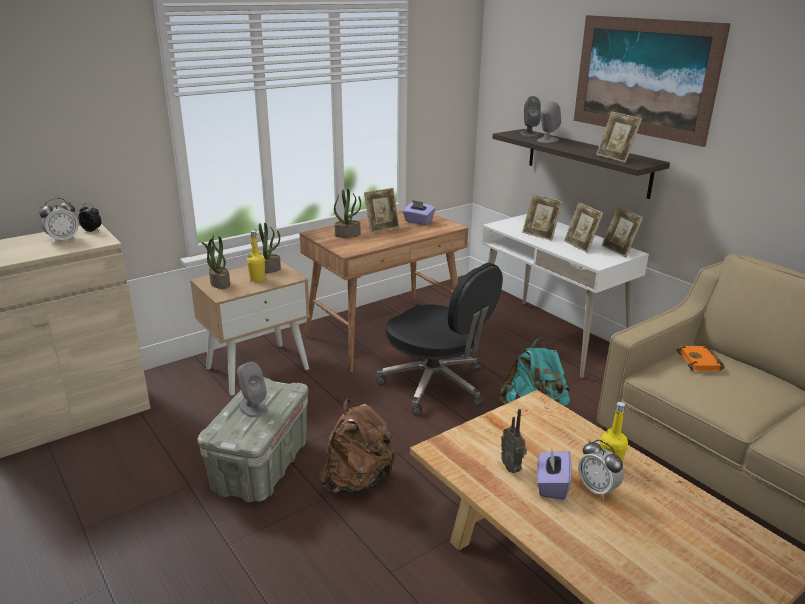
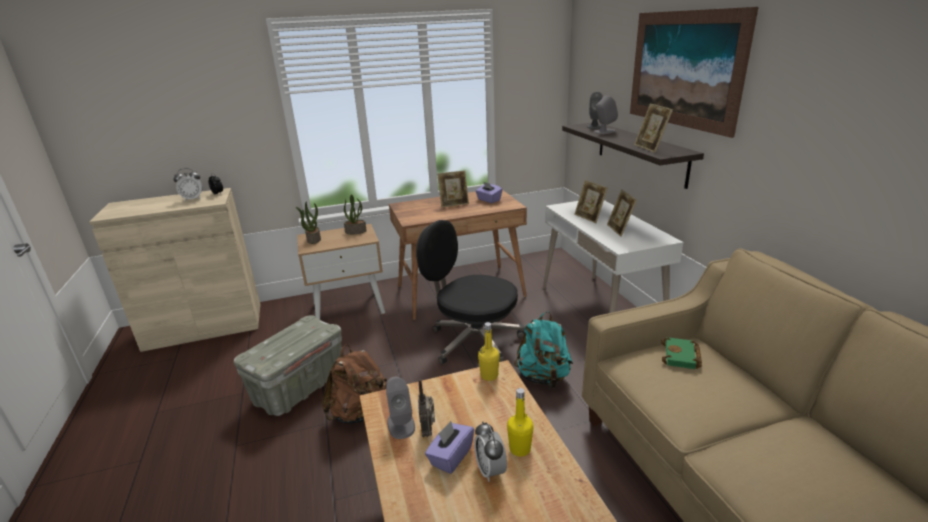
camera: 20 degrees right, 0 degrees up
grey speaker [237,362,268,418] -> grey speaker moved to [386,377,415,439]
yellow bottle [247,230,265,282] -> yellow bottle moved to [478,322,500,381]
potted plant [334,188,361,238] -> none
black office chair [376,263,503,415] -> black office chair turned 150 degrees clockwise [416,220,525,364]
picture frame [602,206,643,258] -> none
orange book [676,346,725,371] -> green book [661,337,702,369]

